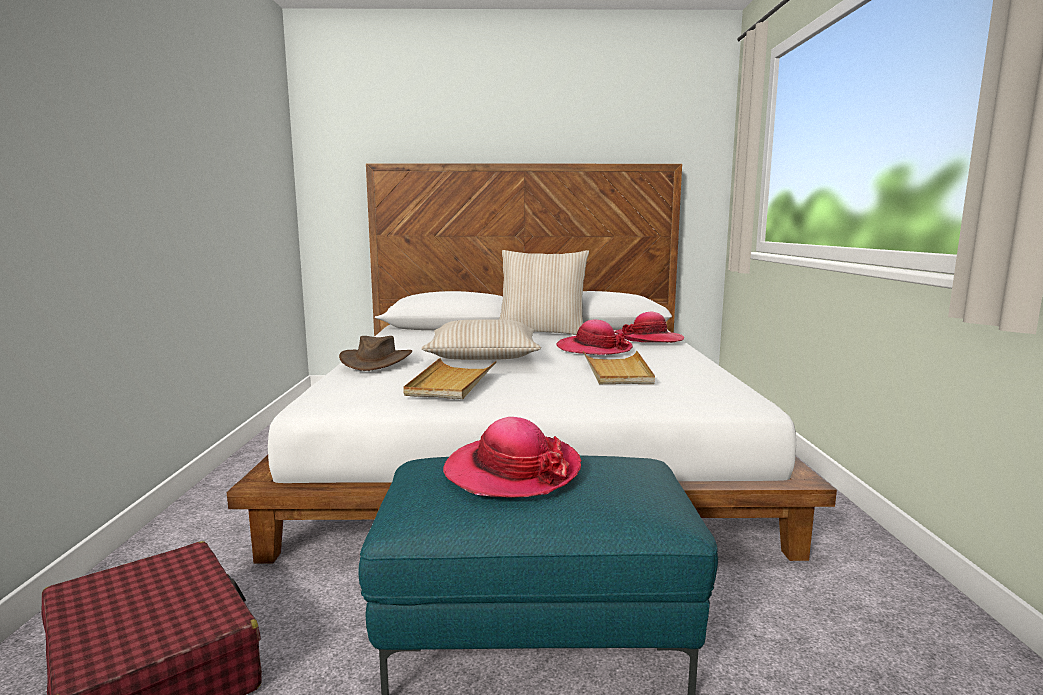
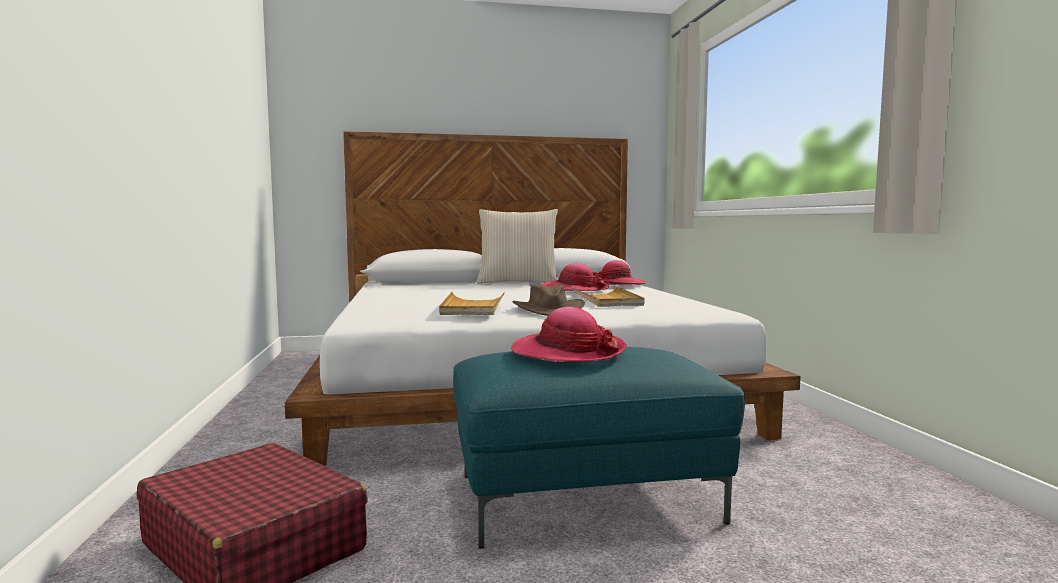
camera: 10 degrees left, 5 degrees down
brown hat [339,336,412,371] -> brown hat moved to [512,284,585,316]
beige pillow [421,319,541,360] -> none

